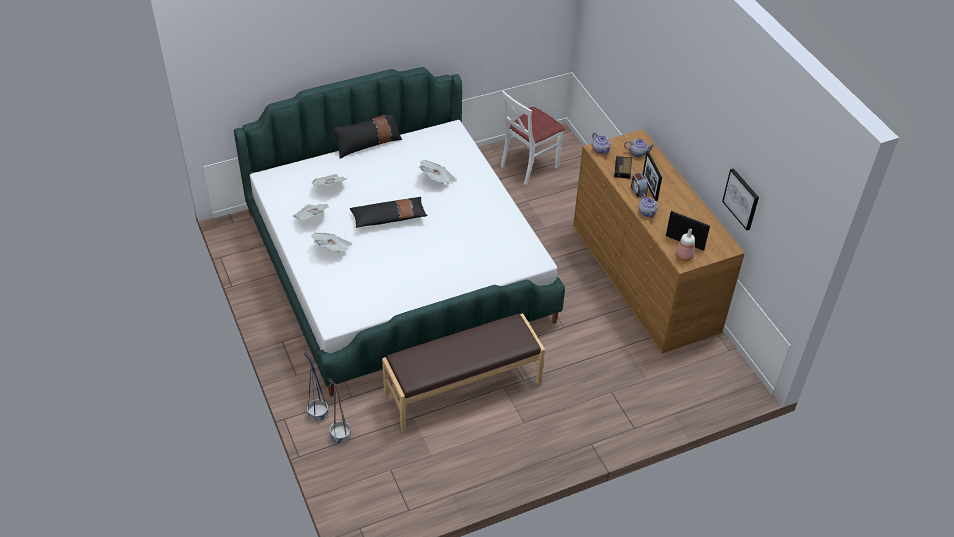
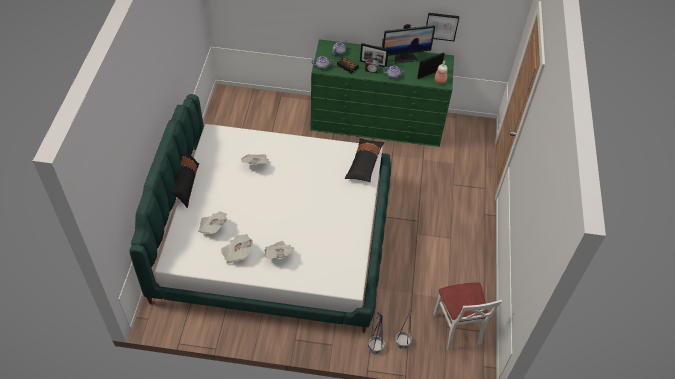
camera: 60 degrees left, 5 degrees up
black pillow [350,197,428,228] -> black pillow moved to [345,138,384,182]
brown bench [382,313,545,432] -> none
white chair [501,91,565,185] -> white chair moved to [433,282,502,350]
brown dresser [573,130,745,353] -> green dresser [310,39,454,147]
none -> monitor [382,24,435,64]

